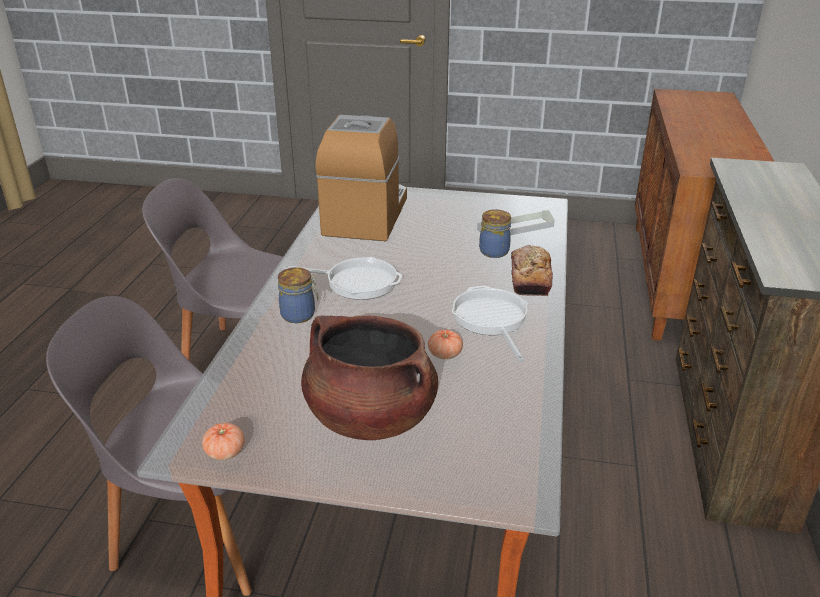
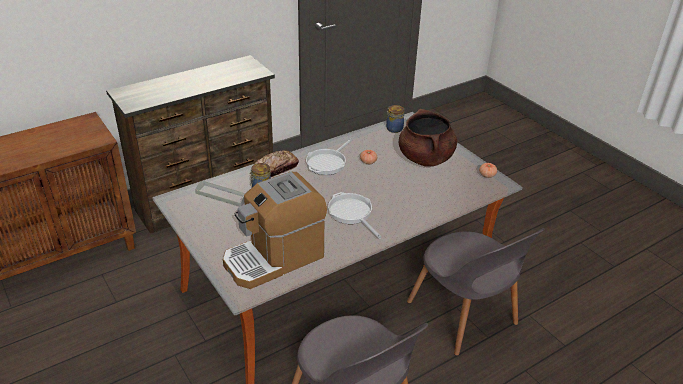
camera: 135 degrees left, 5 degrees up
jar [278,267,318,323] -> jar moved to [386,105,404,133]

